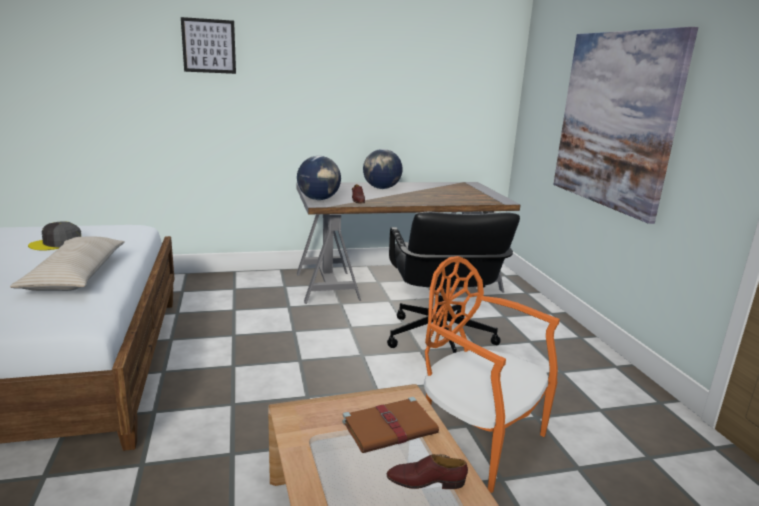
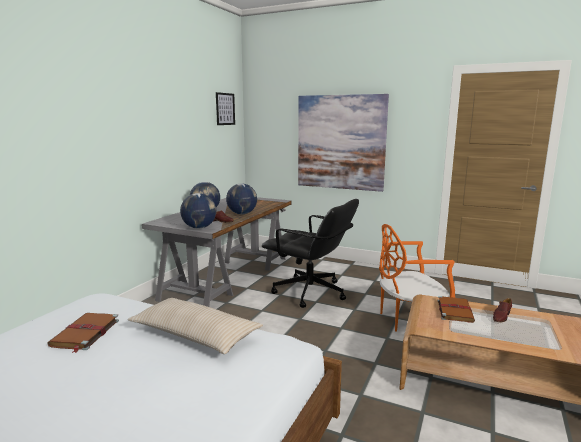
camera: 50 degrees left, 5 degrees down
grey cap [28,221,81,251] -> brown book [47,313,119,353]
picture [181,17,236,74] -> picture moved to [216,92,235,125]
none -> globe [226,183,257,214]

